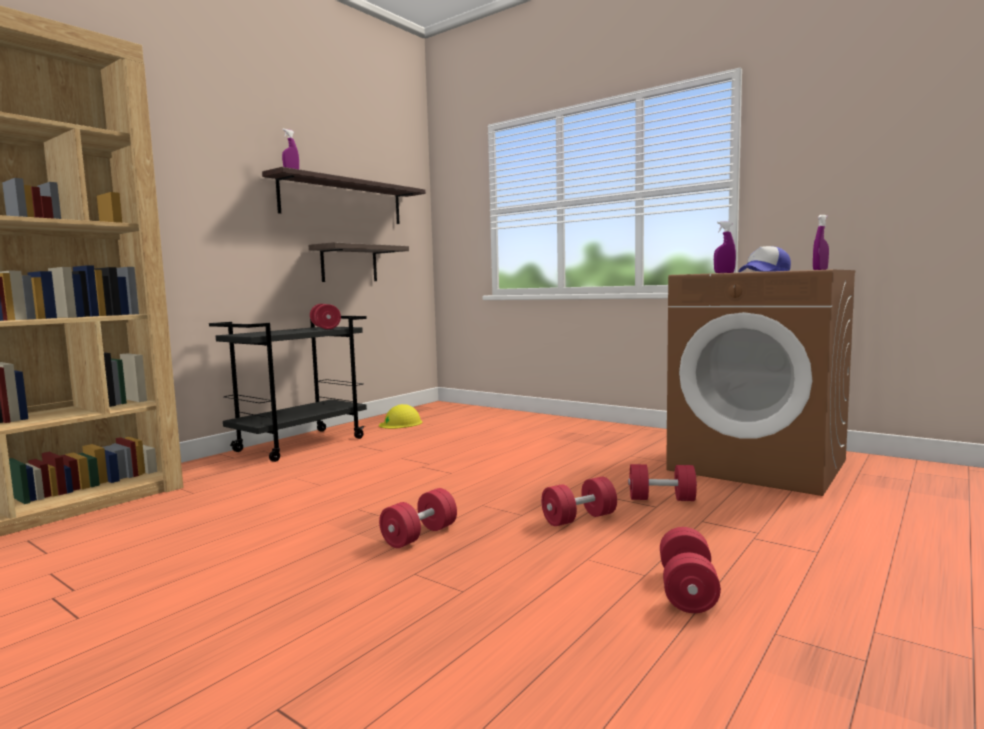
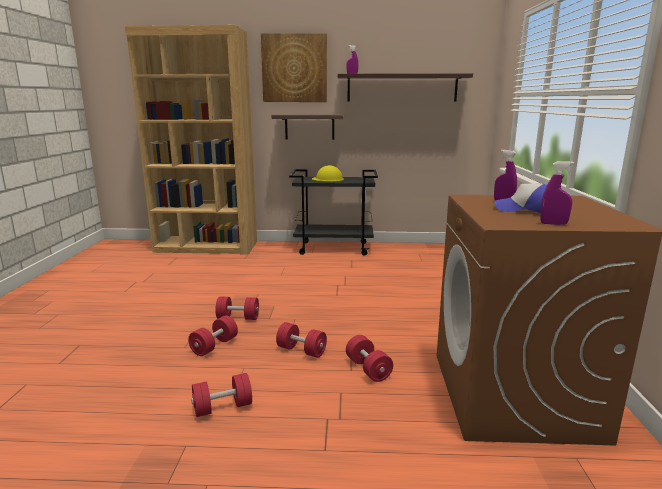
camera: 55 degrees right, 10 degrees up
shelf [309,242,409,282] -> shelf moved to [271,114,344,140]
red dumbbell [310,304,341,329] -> red dumbbell moved to [188,315,238,356]
yellow hard hat [379,404,422,429] -> yellow hard hat moved to [312,165,344,182]
none -> picture [261,33,327,102]

